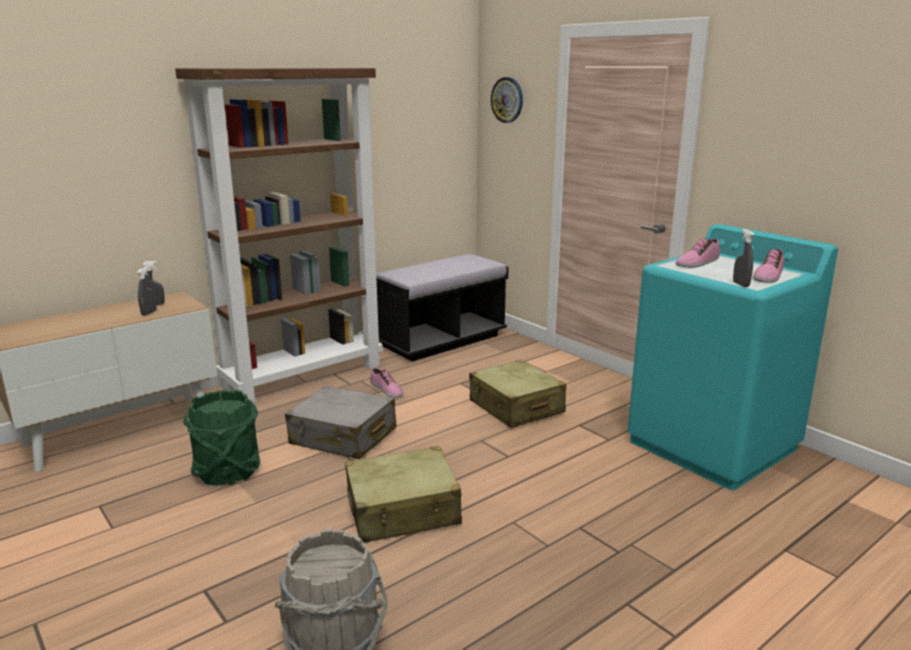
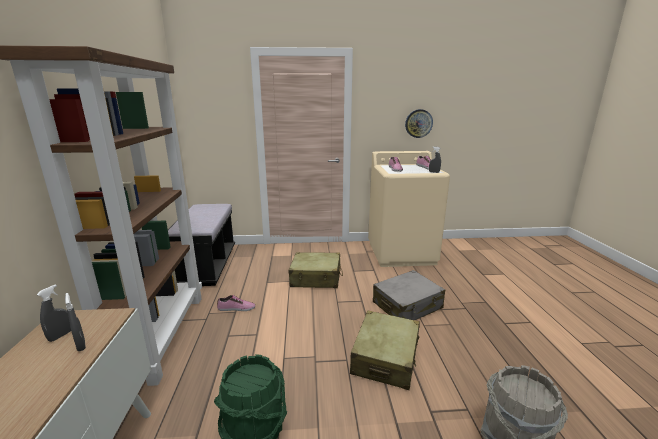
camera: 55 degrees left, 0 degrees up
grey suitcase [285,386,396,459] -> grey suitcase moved to [373,270,445,320]
wall clock [491,77,523,123] -> wall clock moved to [405,109,433,138]
turquoise washing machine [628,224,838,490] -> beige washing machine [368,151,450,267]

